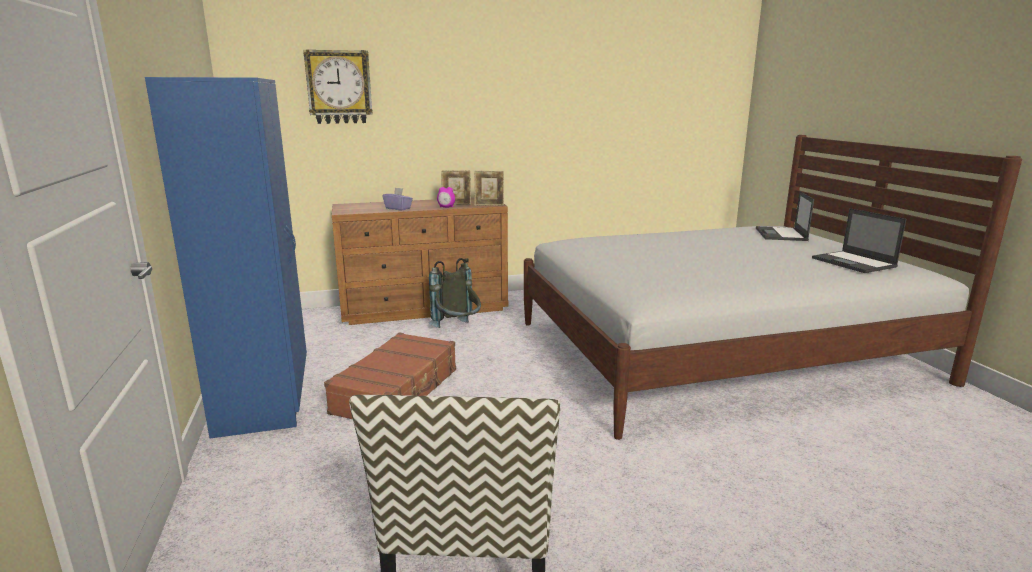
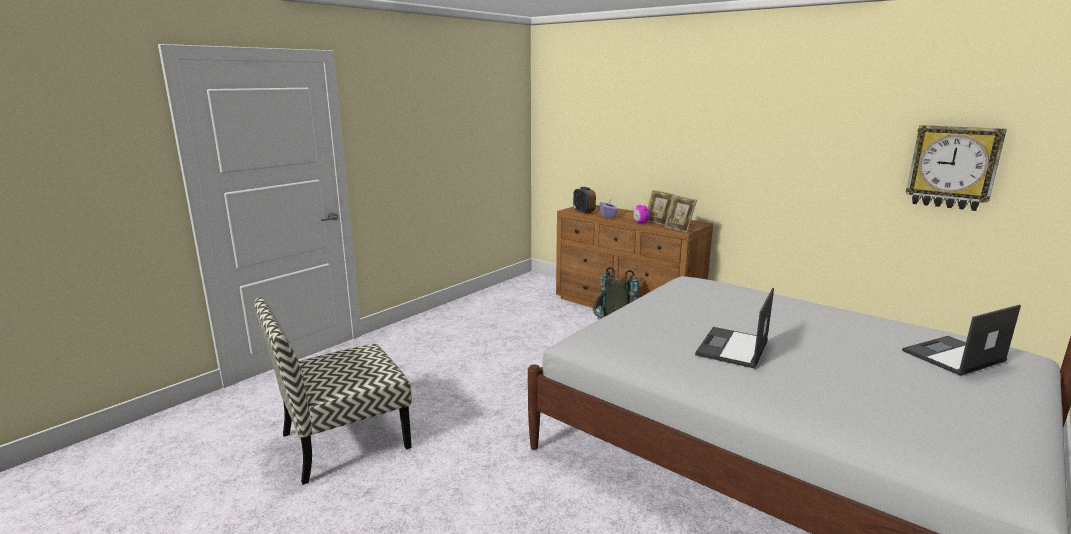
camera: 55 degrees right, 0 degrees up
blue wardrobe [145,77,307,438] -> none
wall clock [303,49,373,124] -> wall clock moved to [906,125,1007,211]
brown suitcase [324,332,456,419] -> none
laptop [812,208,906,273] -> laptop moved to [695,288,774,369]
none -> alarm clock [573,187,596,214]

